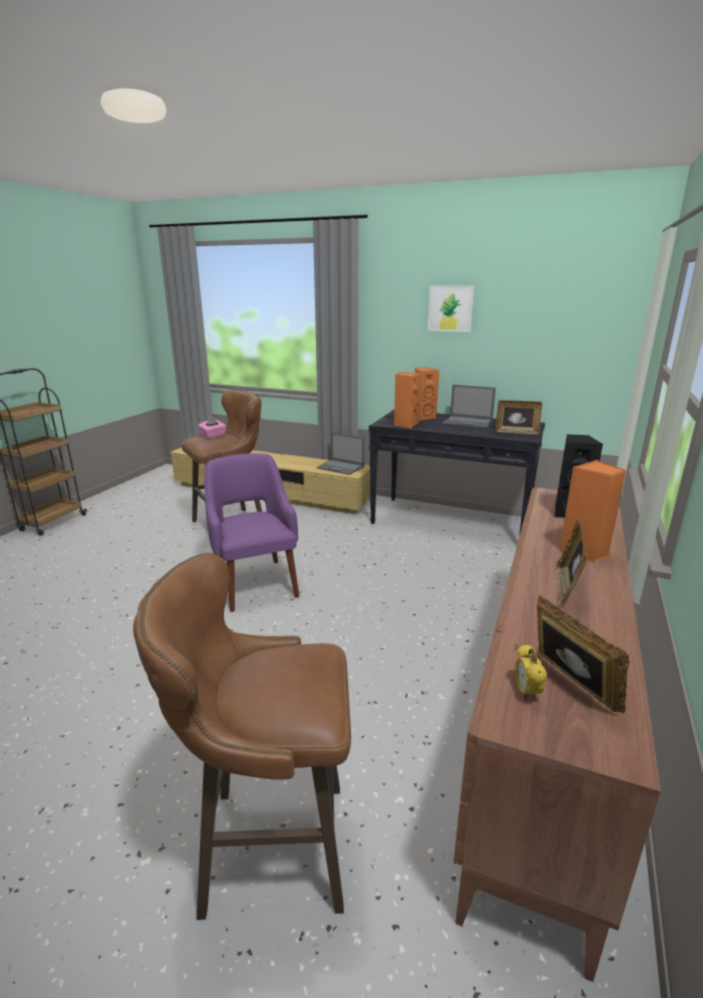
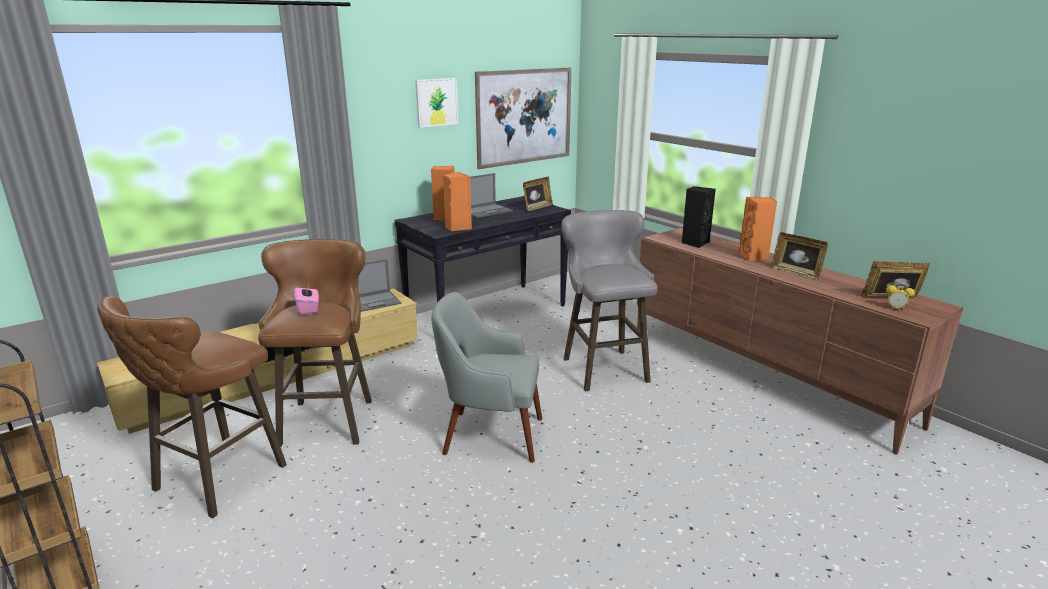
camera: 60 degrees left, 0 degrees up
brown stool [133,553,351,920] -> brown stool moved to [97,296,287,518]
purple armchair [204,453,299,612] -> grey armchair [432,292,542,463]
none -> picture [475,68,572,169]
none -> grey stool [562,210,658,391]

